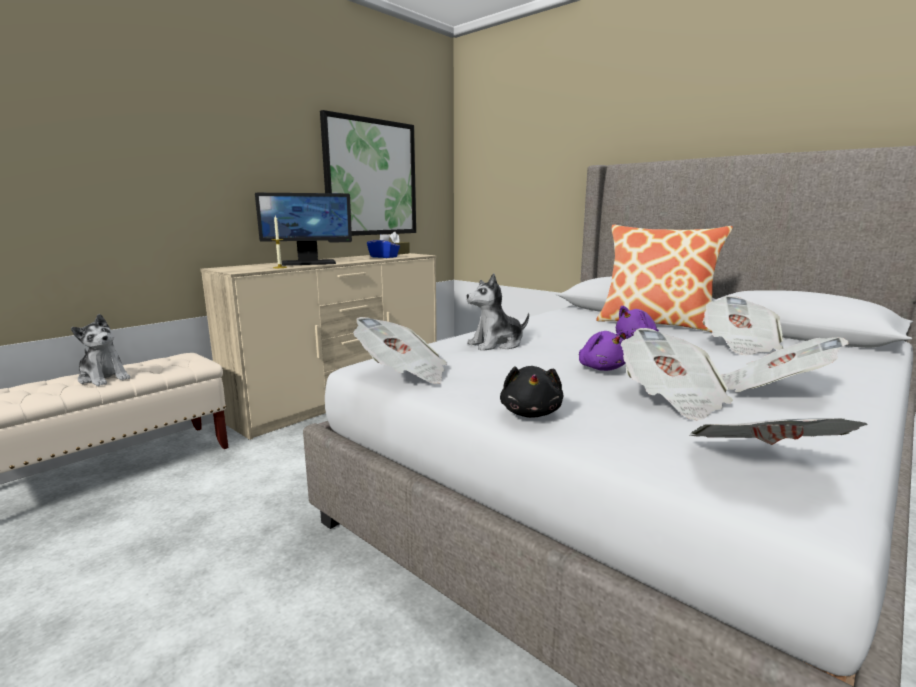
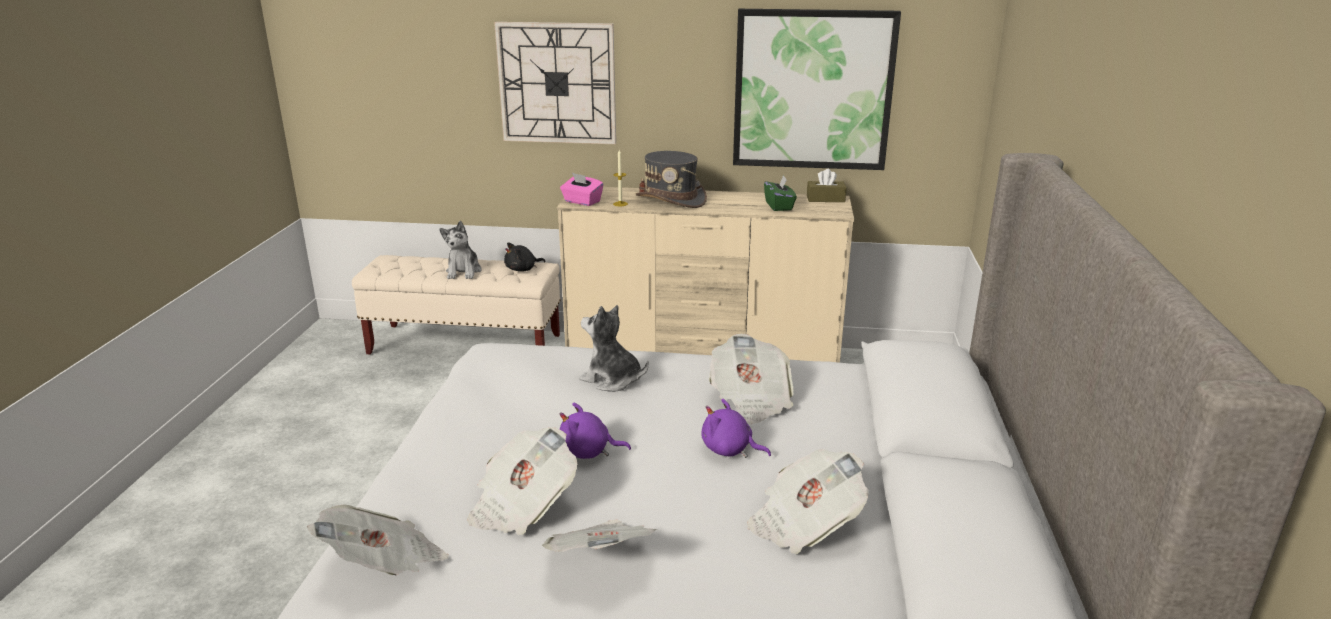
camera: 55 degrees right, 10 degrees up
monitor [255,193,352,266] -> grey hat [635,151,707,208]
newspaper [353,317,447,384] -> newspaper moved to [709,334,794,424]
blue tissue box [367,234,400,258] -> green tissue box [764,175,797,211]
black plush toy [500,366,563,418] -> black plush toy moved to [504,242,545,272]
purple plush toy [579,330,629,371] -> purple plush toy turned 60 degrees clockwise [559,403,631,459]
pillow [596,225,733,333] -> none
none -> wall clock [494,22,616,144]
none -> pink tissue box [560,173,604,206]

